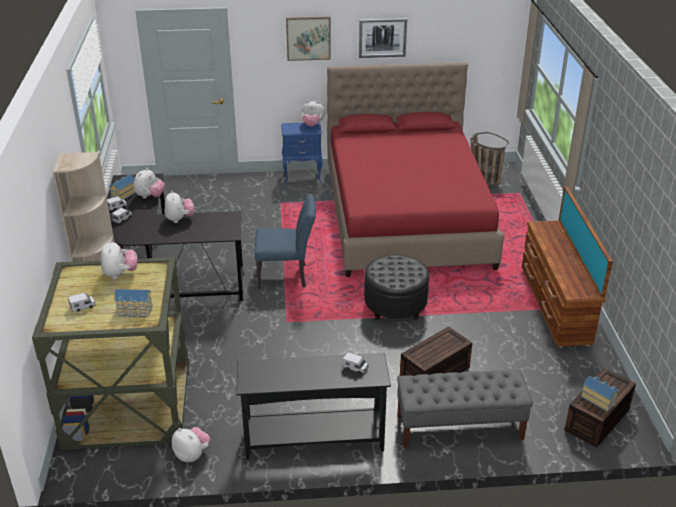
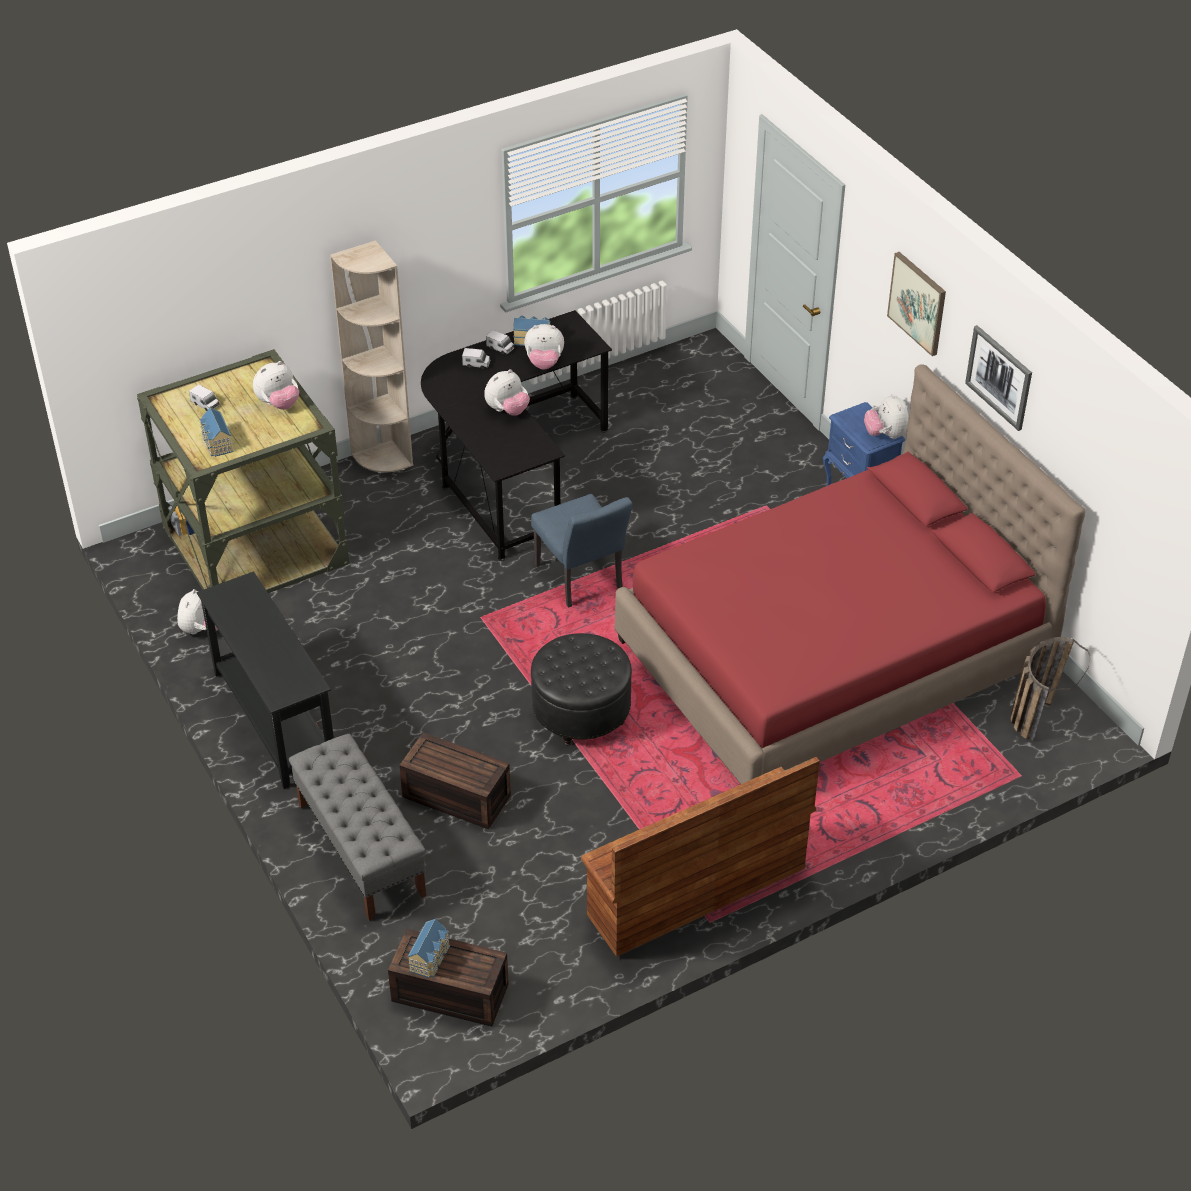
camera: 65 degrees right, 10 degrees up
toy truck [343,352,368,374] -> none

